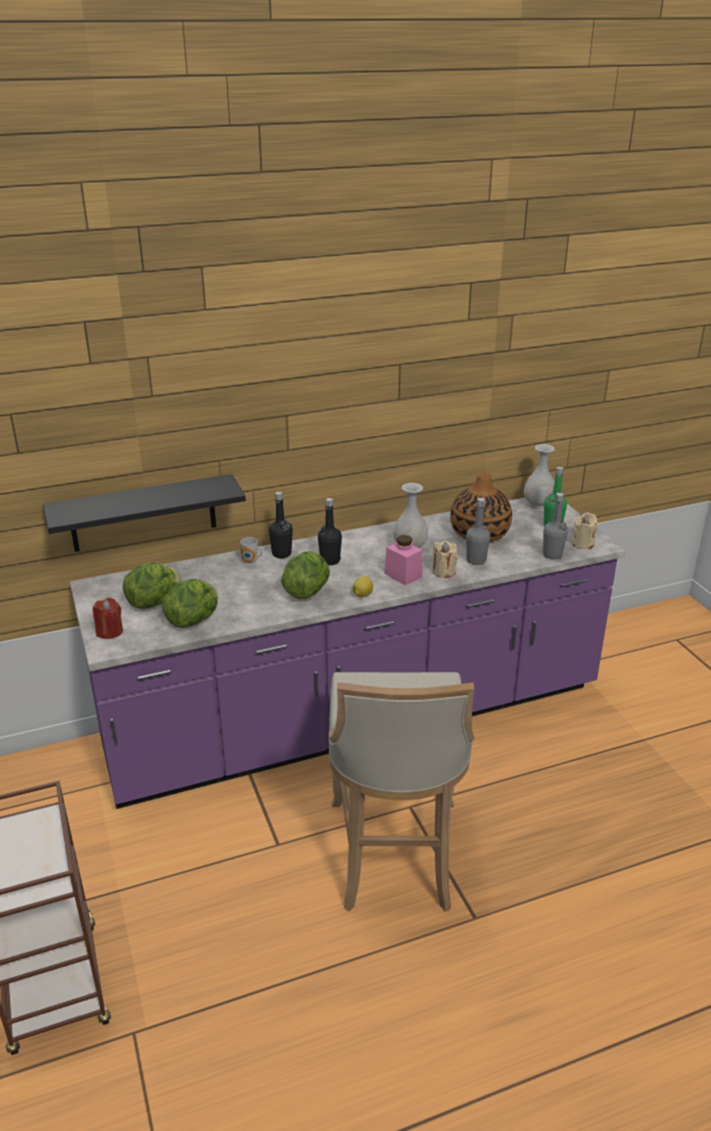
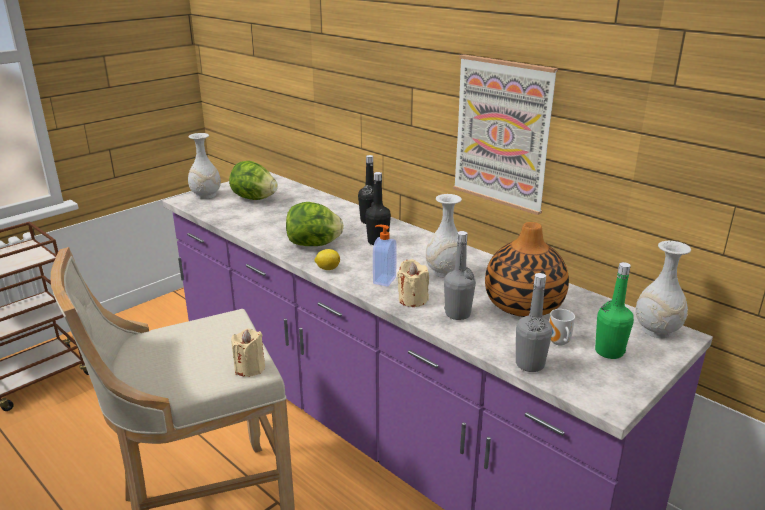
camera: 65 degrees right, 5 degrees down
black shelf [43,474,246,552] -> none
red candle [93,598,123,639] -> white vase [188,133,221,199]
lettuce [162,579,218,628] -> none
mug [240,537,262,563] -> mug moved to [549,309,575,345]
pink jar [385,535,423,586] -> soap dispenser [373,225,397,287]
beige candle [572,512,598,549] -> beige candle moved to [231,329,265,377]
none -> picture [453,54,558,215]

